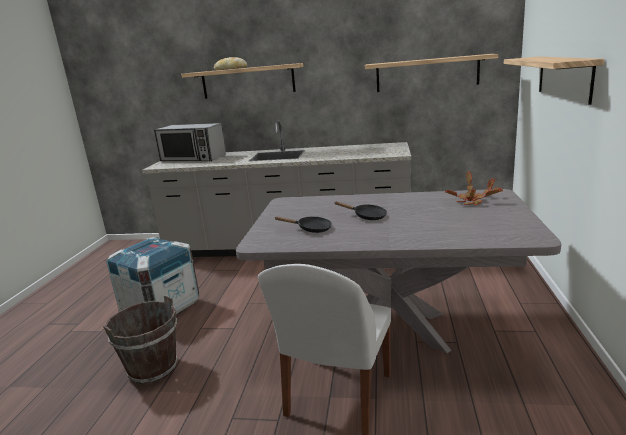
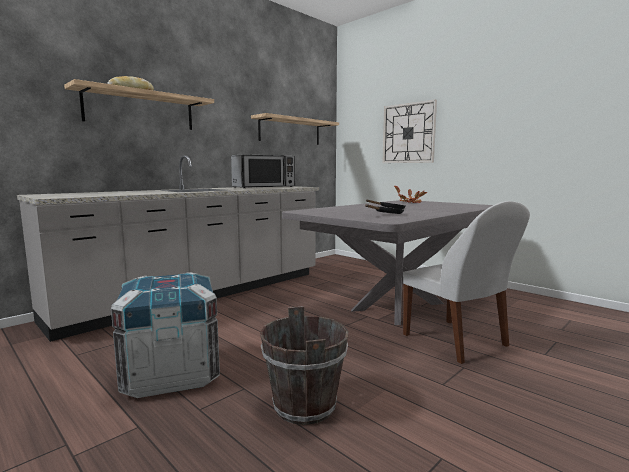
camera: 55 degrees left, 10 degrees down
microwave [154,123,226,162] -> microwave moved to [231,154,295,188]
shelf [504,57,604,105] -> wall clock [382,99,437,163]

